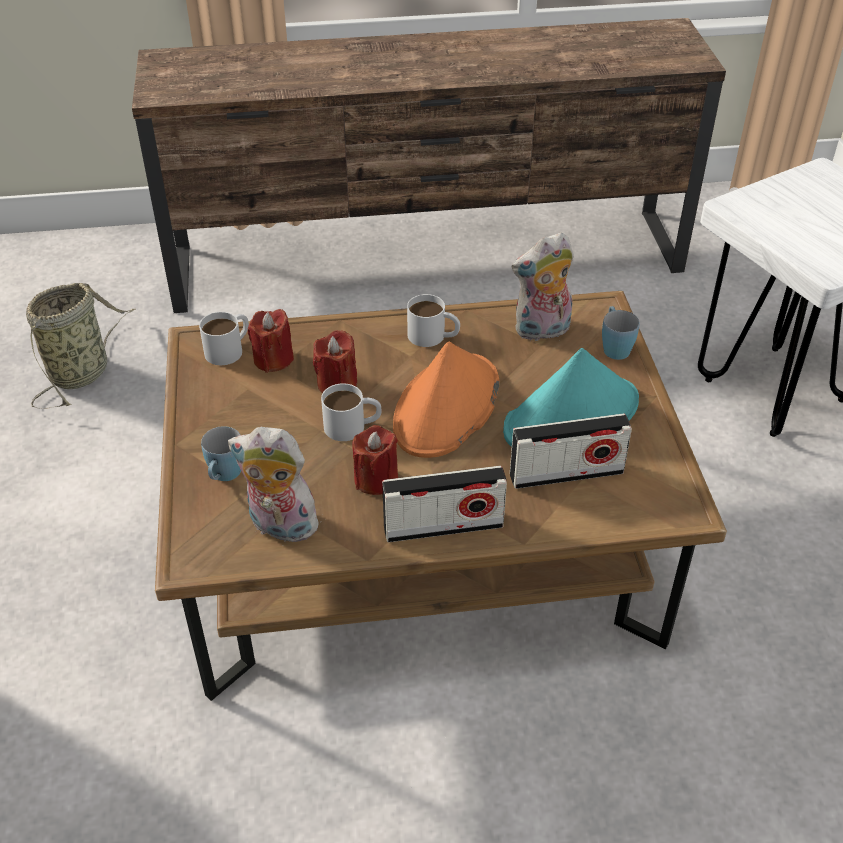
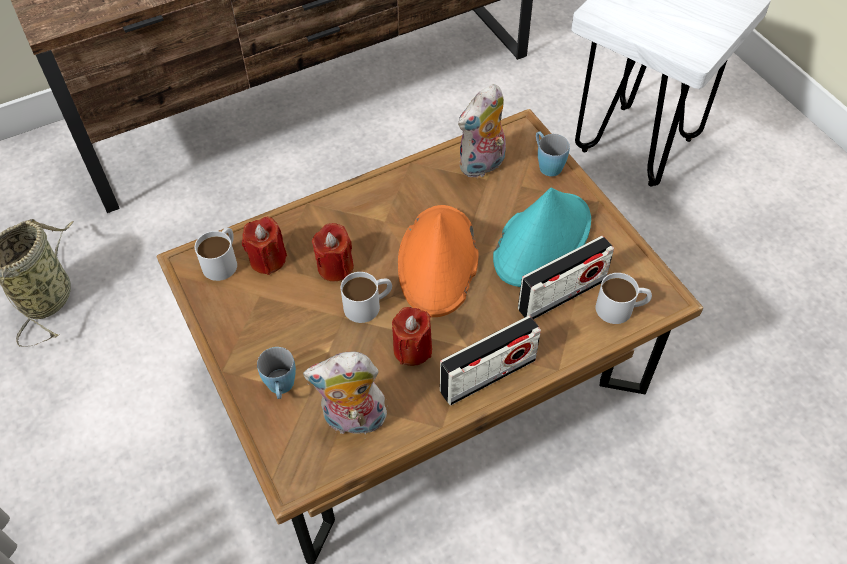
camera: 20 degrees left, 10 degrees up
white mug [407,294,460,347] -> white mug moved to [596,273,652,324]

